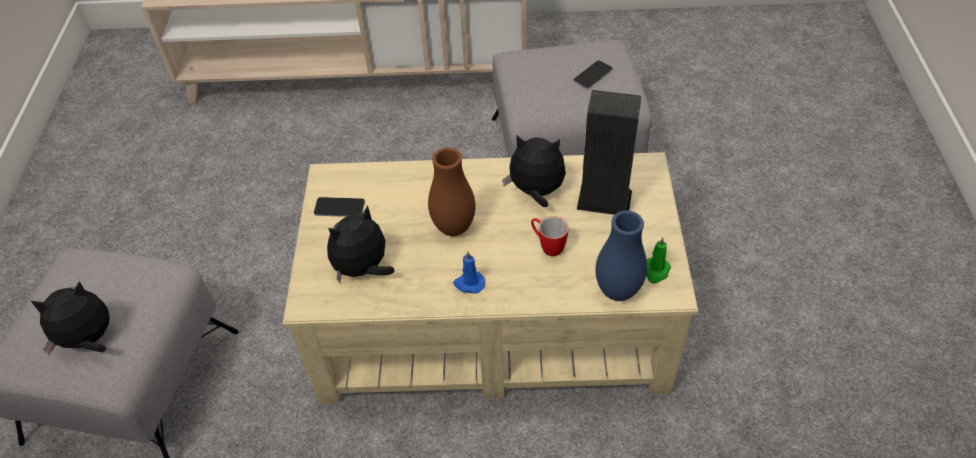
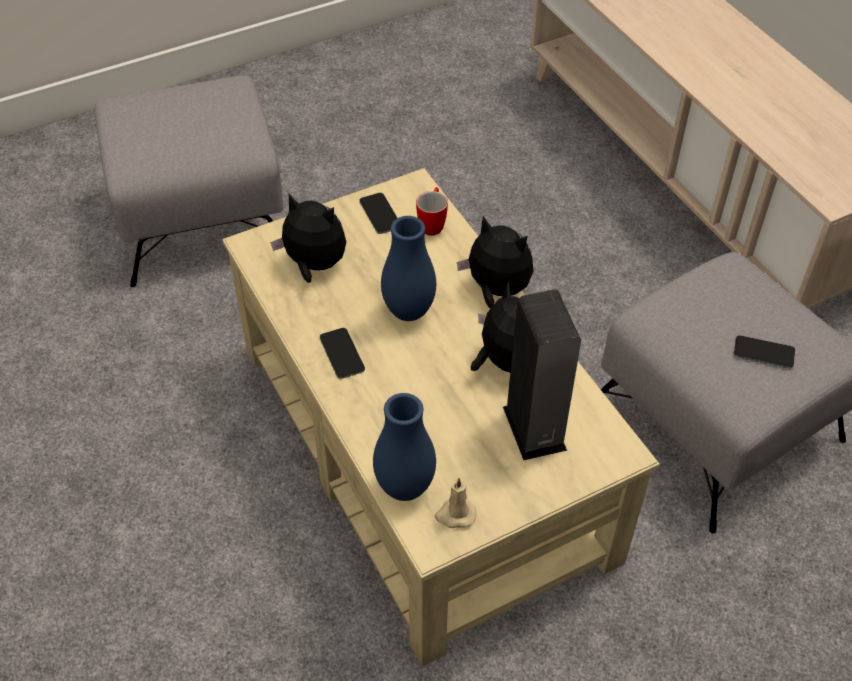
camera: 60 degrees right, 0 degrees up
plush toy [31,281,110,355] -> plush toy moved to [457,216,534,309]
brown vase [428,148,476,236] -> blue vase [381,216,436,321]
blue candle [453,251,485,294] -> phone [320,328,365,379]
mug [531,216,569,256] -> mug moved to [416,187,448,236]
green candle [646,237,671,284] -> beige candle [435,478,477,528]

